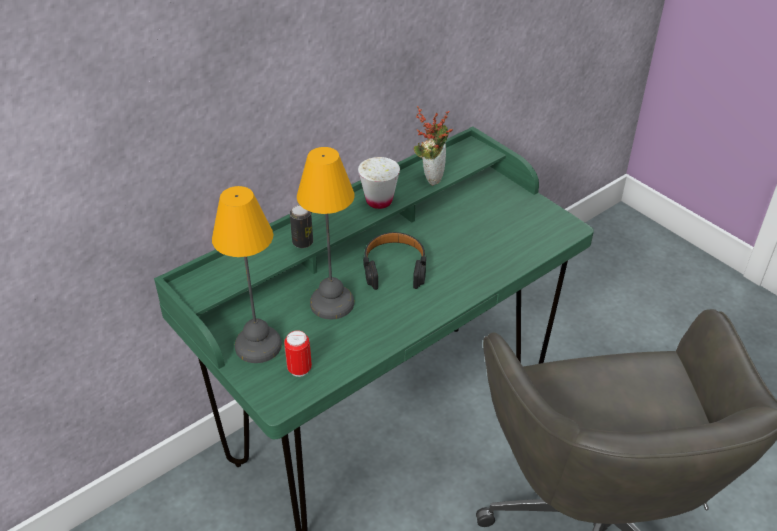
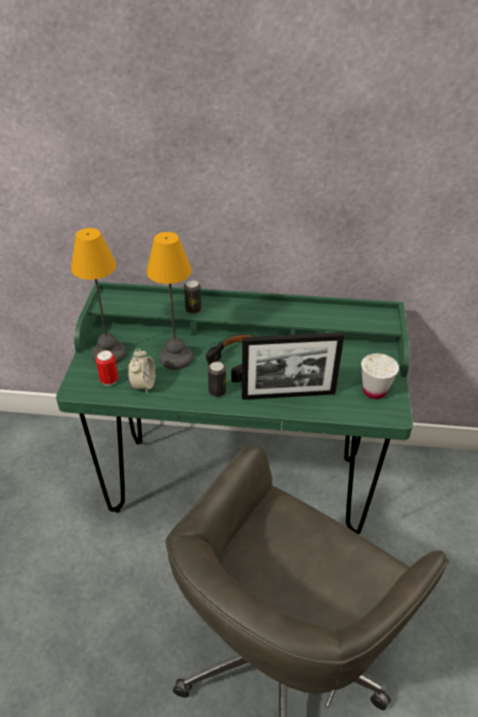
camera: 45 degrees right, 0 degrees up
white cup [358,157,400,209] -> white cup moved to [361,353,399,399]
potted plant [414,106,453,185] -> none
none -> alarm clock [128,349,156,394]
none -> can [208,361,226,397]
none -> picture frame [242,332,344,400]

